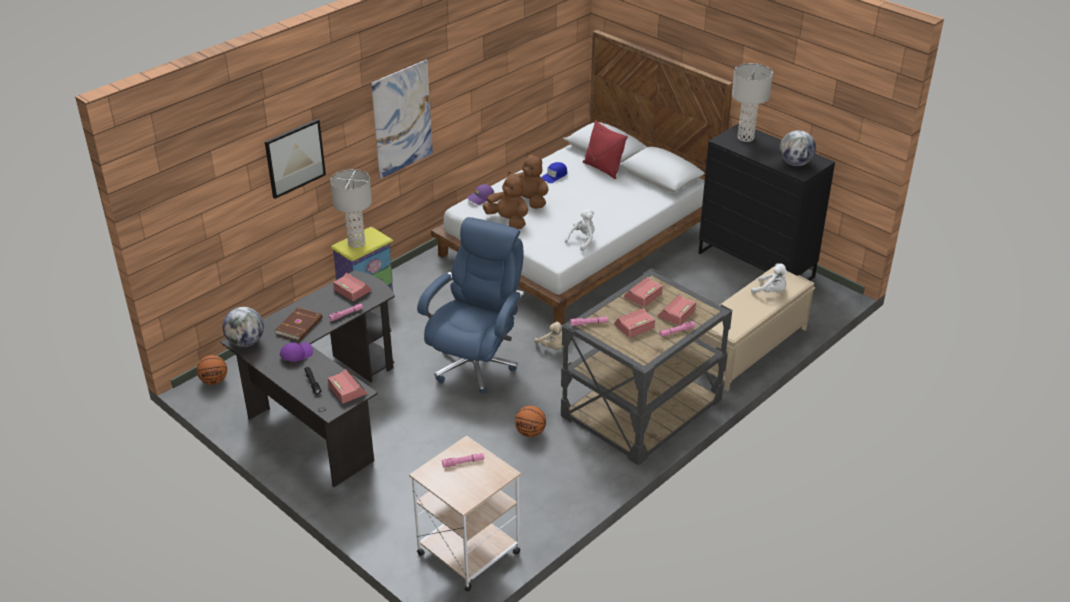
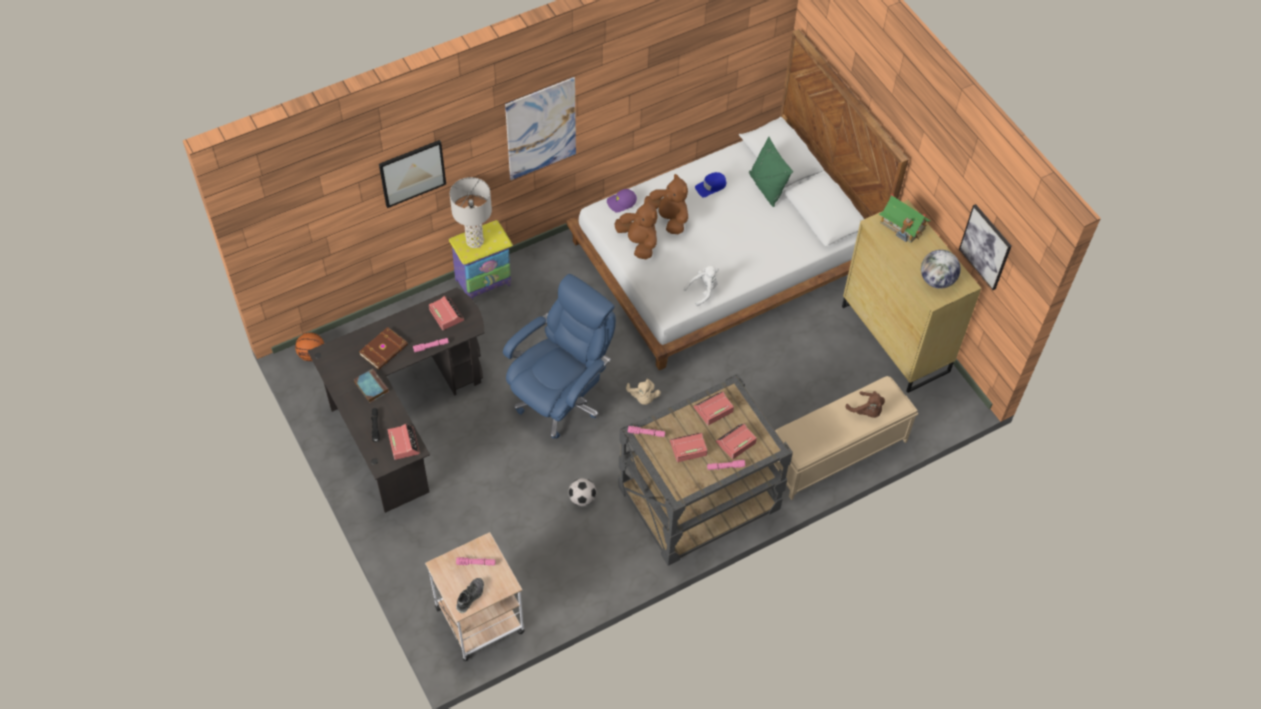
camera: 15 degrees right, 20 degrees up
globe [223,307,264,347] -> none
purple cap [280,342,313,361] -> book [354,369,389,403]
basketball [515,406,546,437] -> football [568,478,596,506]
red pillow [583,120,628,179] -> green pillow [749,137,793,207]
black dresser [699,124,835,280] -> beige dresser [842,200,982,393]
white table lamp [732,63,773,142] -> toy house [879,194,931,243]
white plush toy [751,263,787,294] -> brown plush toy [846,391,885,418]
none -> shoe [456,578,484,613]
none -> picture [959,204,1012,290]

